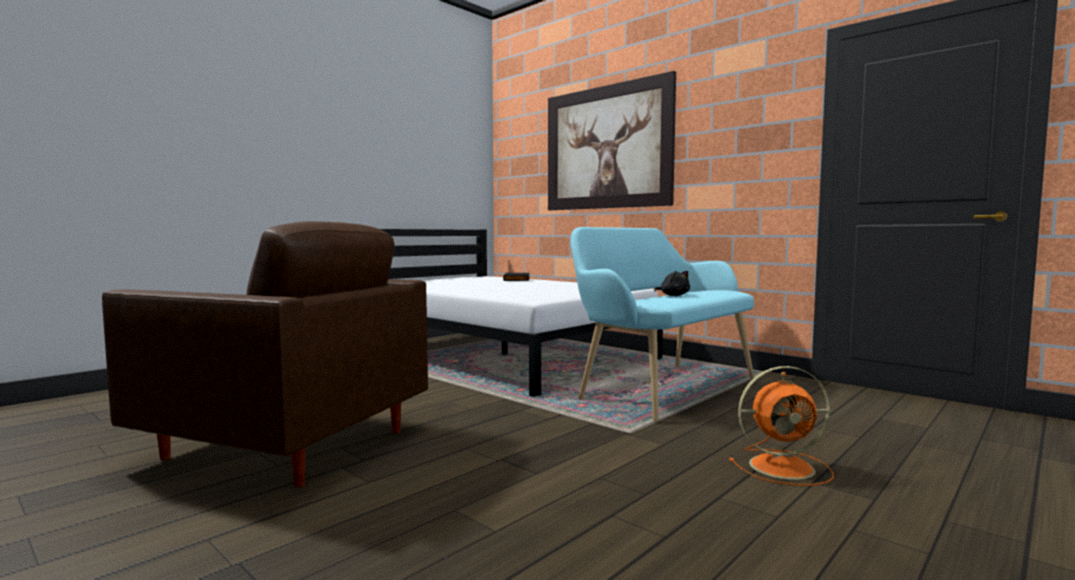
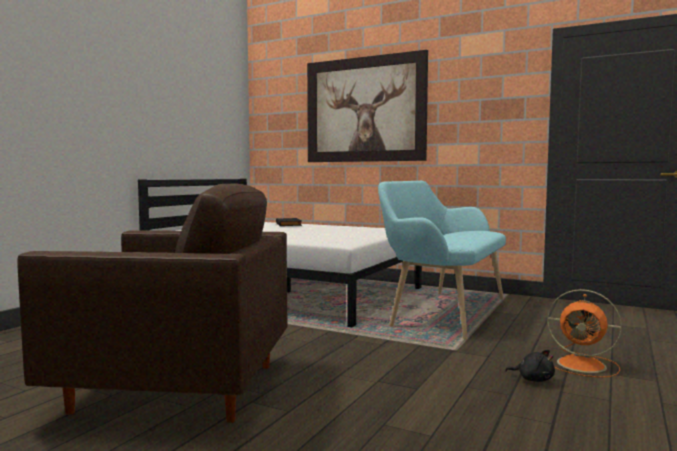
camera: 15 degrees left, 0 degrees up
black plush toy [654,271,690,296] -> black plush toy moved to [505,350,555,382]
orange fan [729,366,833,486] -> orange fan turned 45 degrees clockwise [547,289,621,378]

